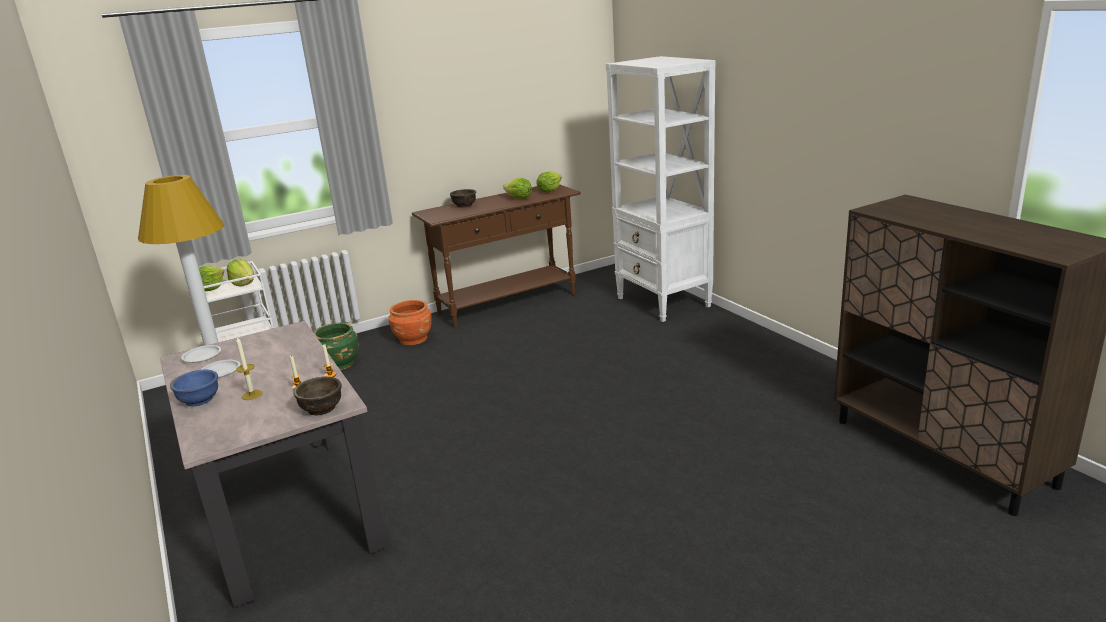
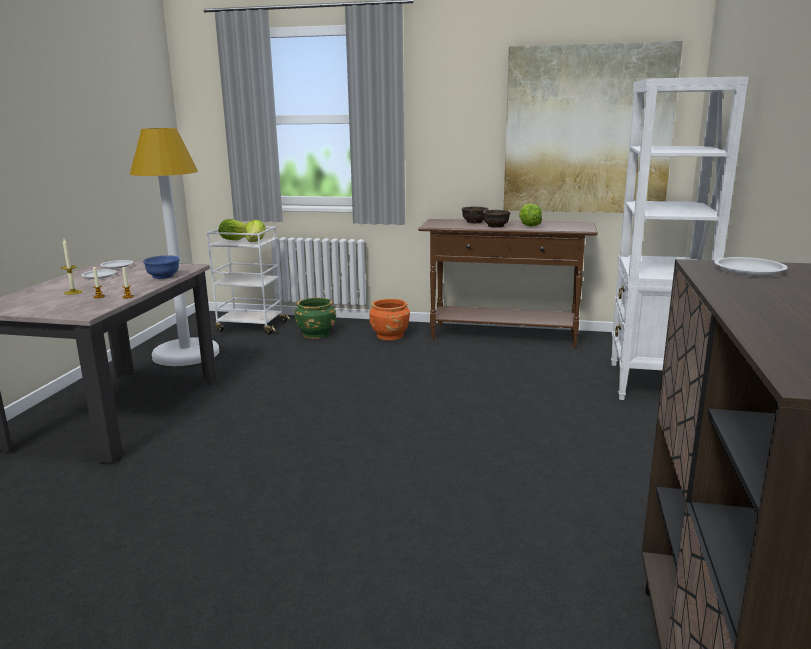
camera: 40 degrees right, 5 degrees down
blue bowl [170,370,218,406] -> blue bowl moved to [143,255,180,279]
brown bowl [293,377,342,415] -> brown bowl moved to [483,210,511,228]
lettuce [536,172,562,193] -> none
none -> picture [504,41,683,213]
none -> white plate [714,257,788,276]

